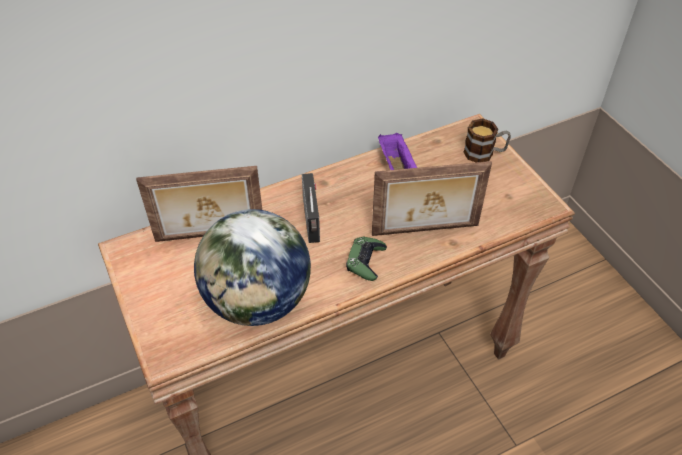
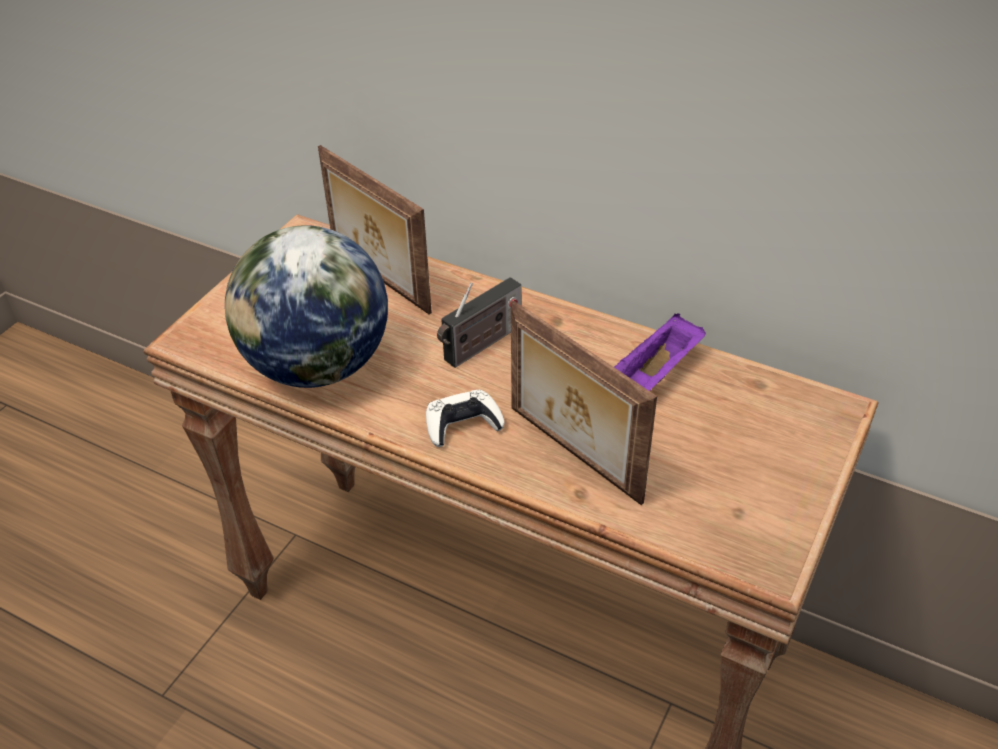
camera: 55 degrees right, 5 degrees down
green game controller [346,236,387,281] -> white game controller [426,390,504,447]
mug [464,118,511,162] -> none

